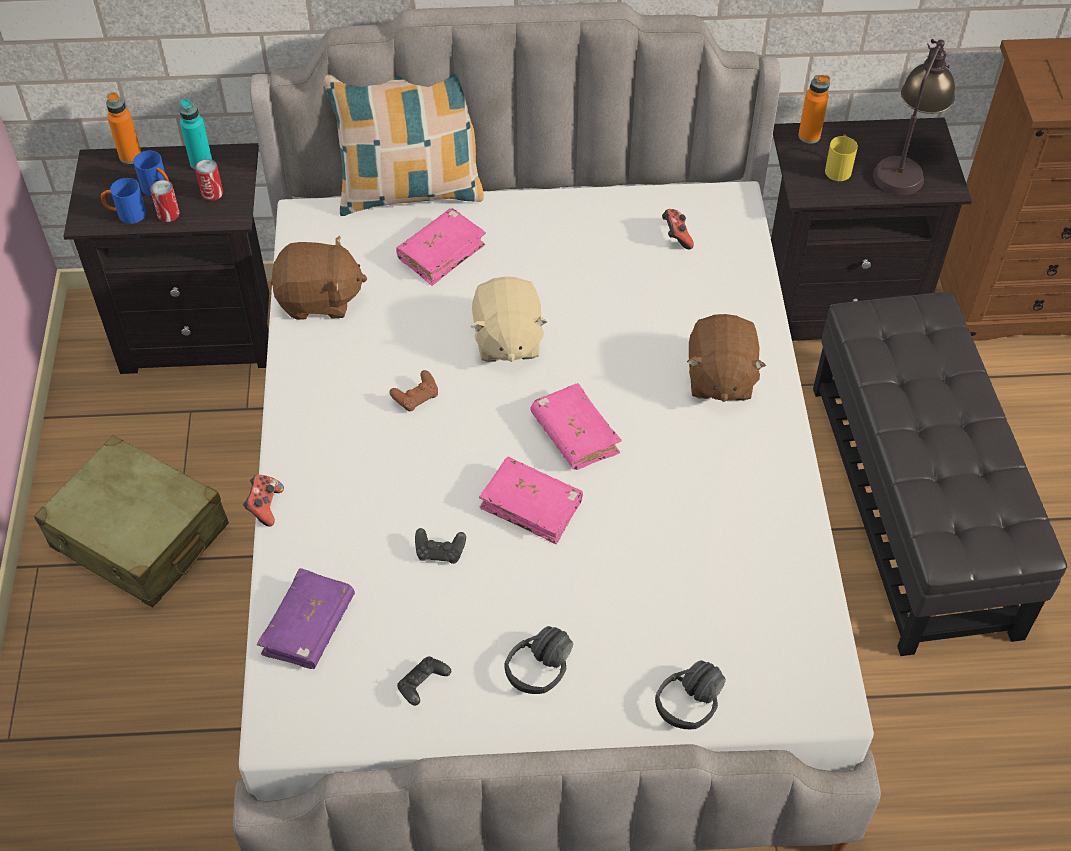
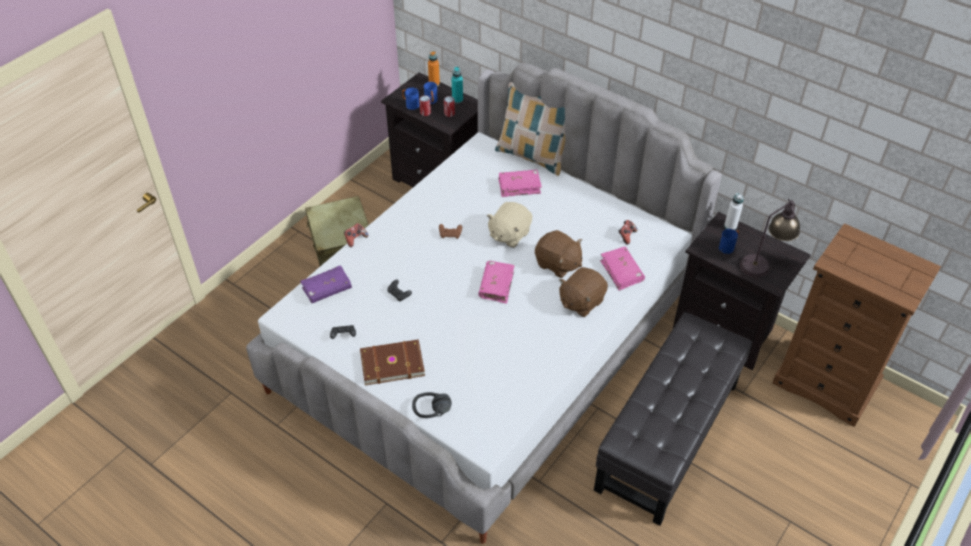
camera: 40 degrees right, 5 degrees down
brown plush toy [271,236,367,320] -> brown plush toy moved to [535,230,582,278]
pink book [479,457,583,544] -> pink book moved to [600,247,645,291]
black headphones [505,626,573,694] -> brown book [360,339,425,385]
orange bottle [798,75,830,144] -> white bottle [724,193,744,230]
yellow mug [825,134,858,181] -> blue mug [719,229,739,254]

